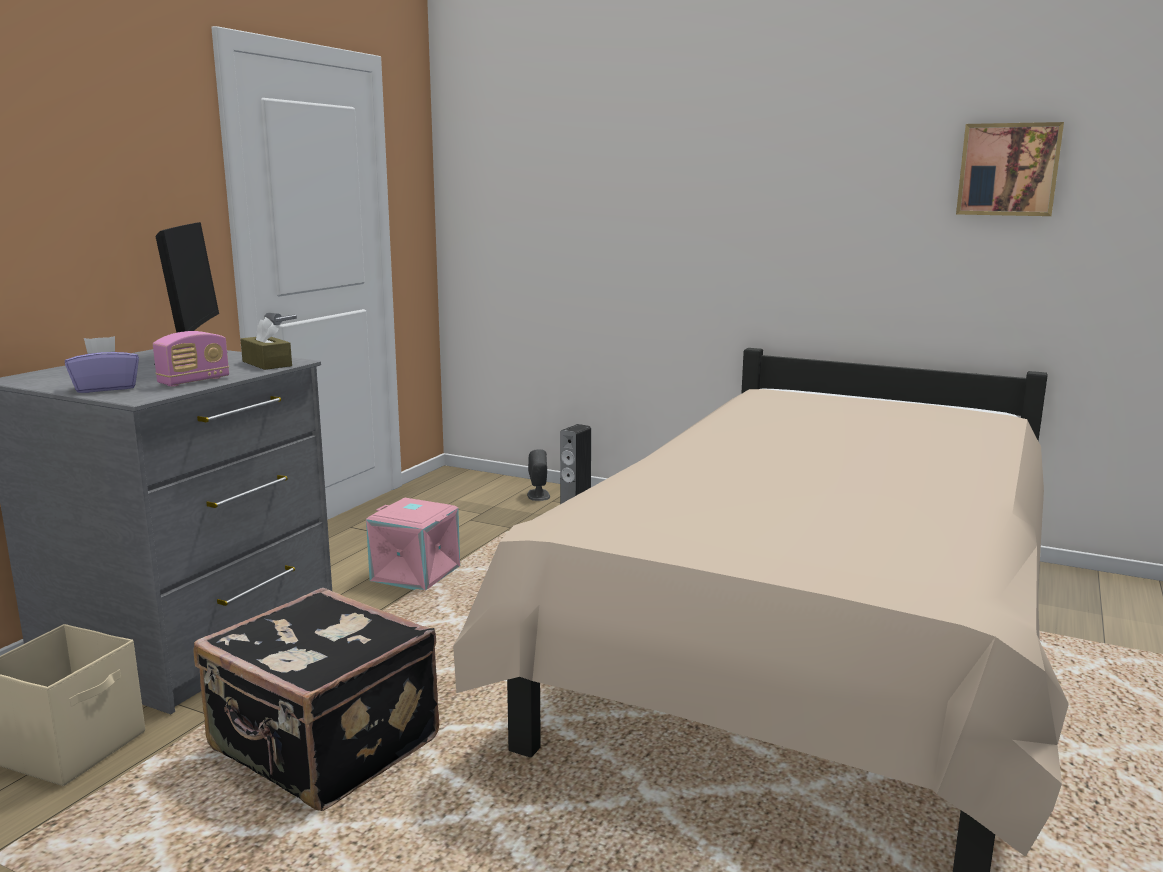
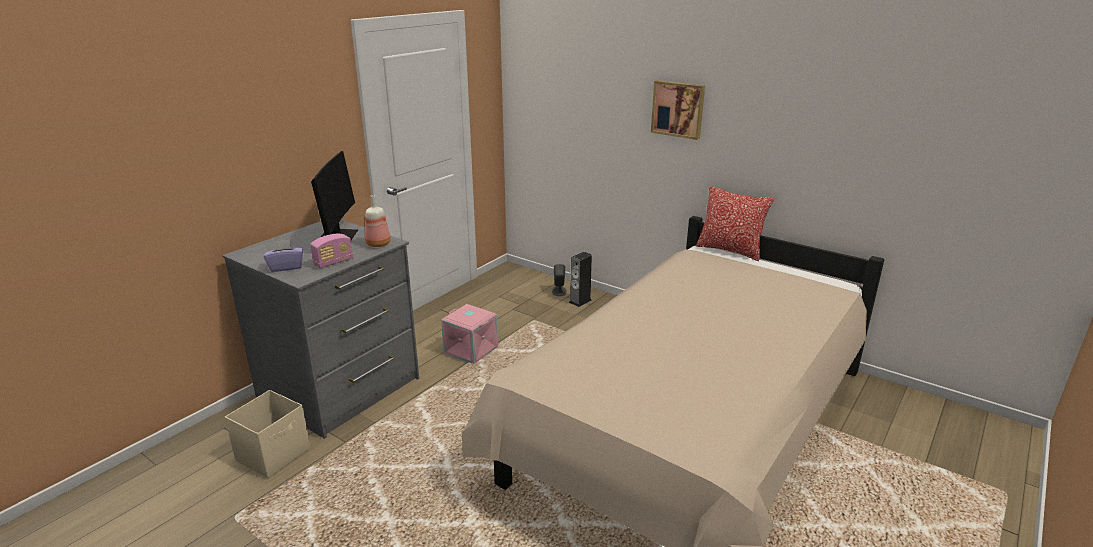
camera: 10 degrees right, 10 degrees up
black suitcase [193,588,439,811] -> none
brown tissue box [240,317,292,370] -> bottle [365,195,391,247]
picture [956,122,1064,216] -> picture moved to [651,80,705,140]
none -> pillow [696,186,774,261]

